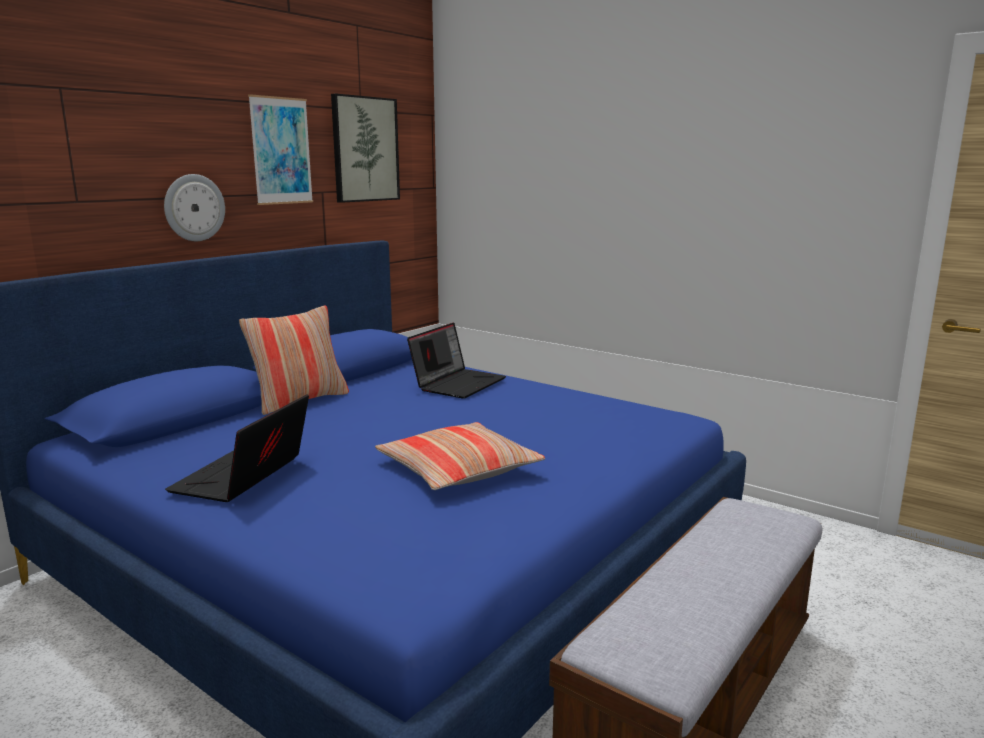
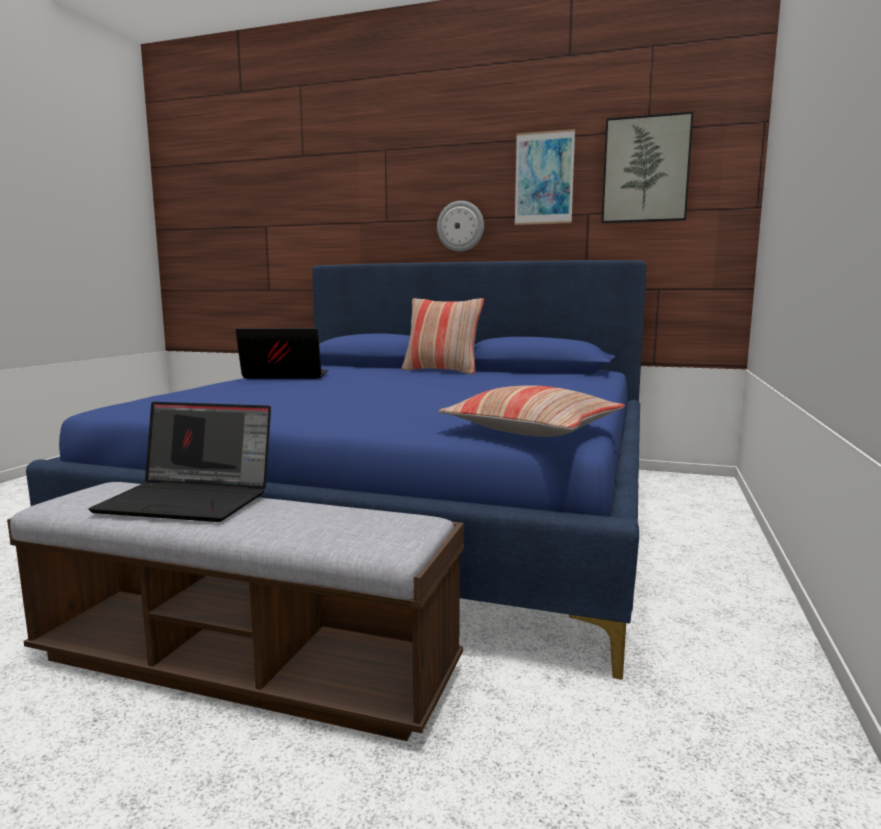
camera: 70 degrees right, 5 degrees down
pillow [375,422,545,490] -> pillow moved to [438,385,625,437]
laptop [407,323,506,399] -> laptop moved to [89,402,271,522]

